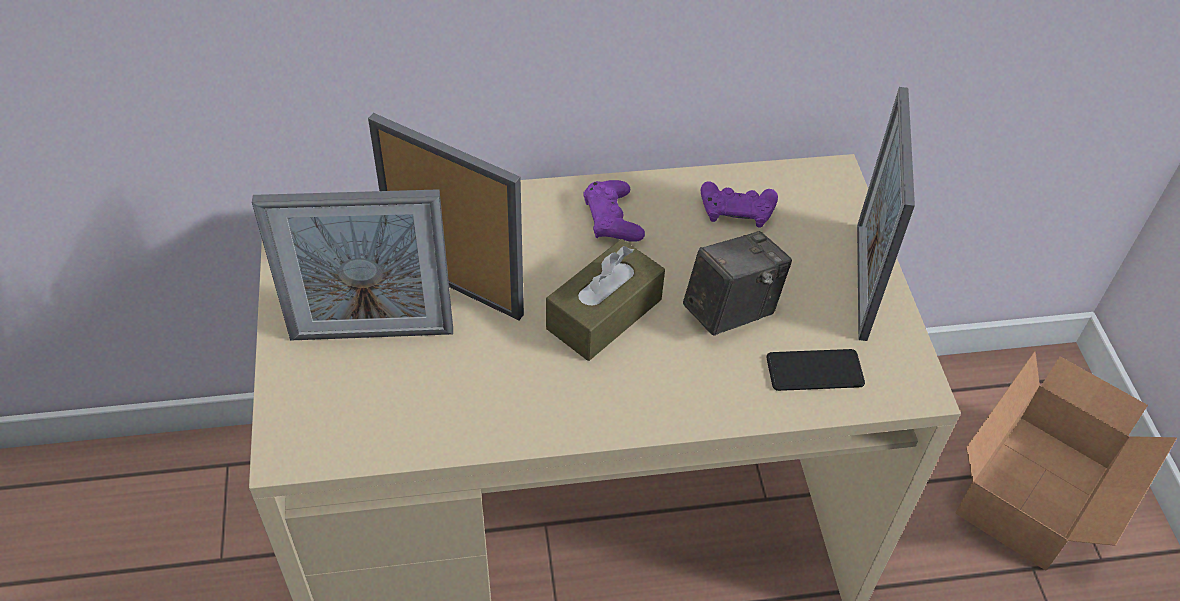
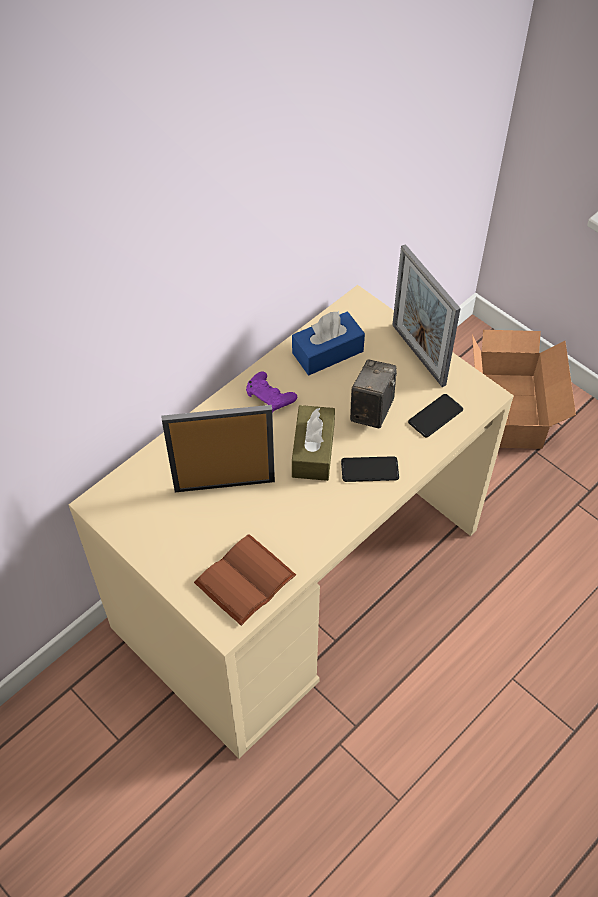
camera: 35 degrees left, 5 degrees up
picture frame [252,189,453,341] -> none
purple game controller [701,181,778,228] -> blue tissue box [292,311,365,375]
none -> brown book [194,534,296,626]
none -> phone [341,456,399,482]

